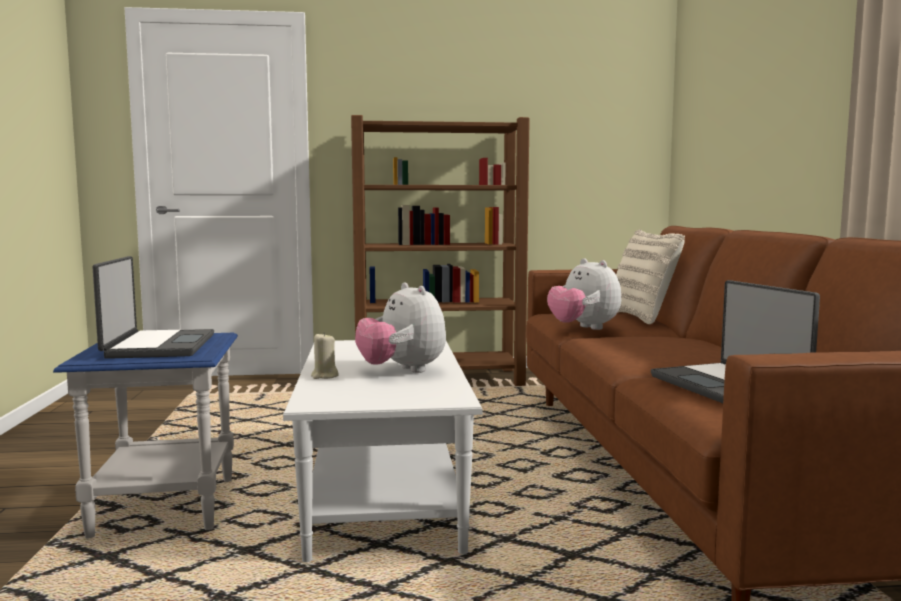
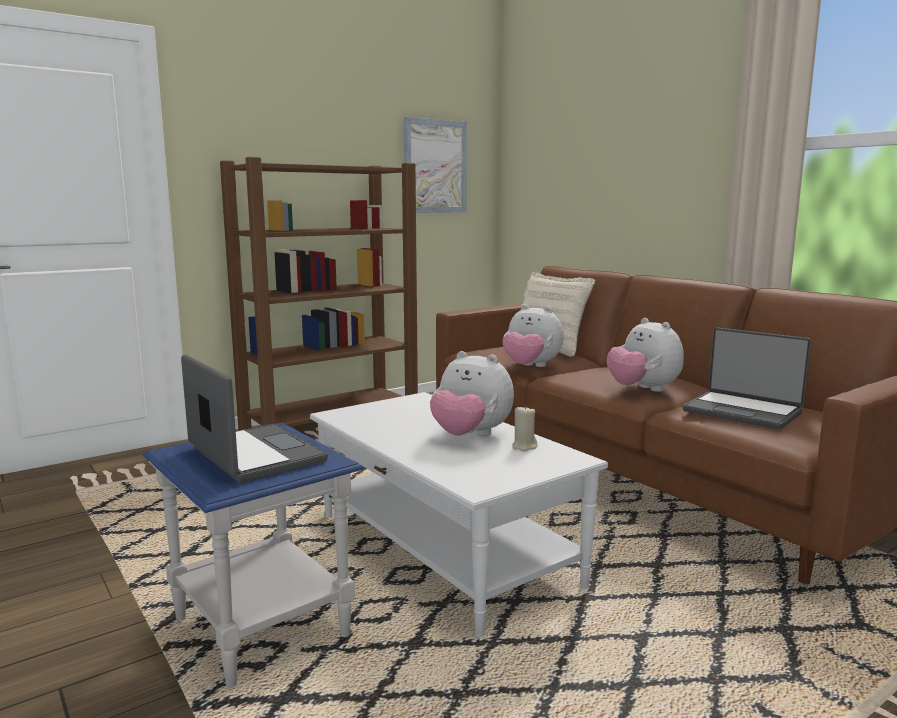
camera: 30 degrees left, 5 degrees up
beige candle [311,332,339,379] -> beige candle moved to [512,405,538,452]
none -> picture [404,117,467,213]
none -> plush toy [607,318,684,392]

